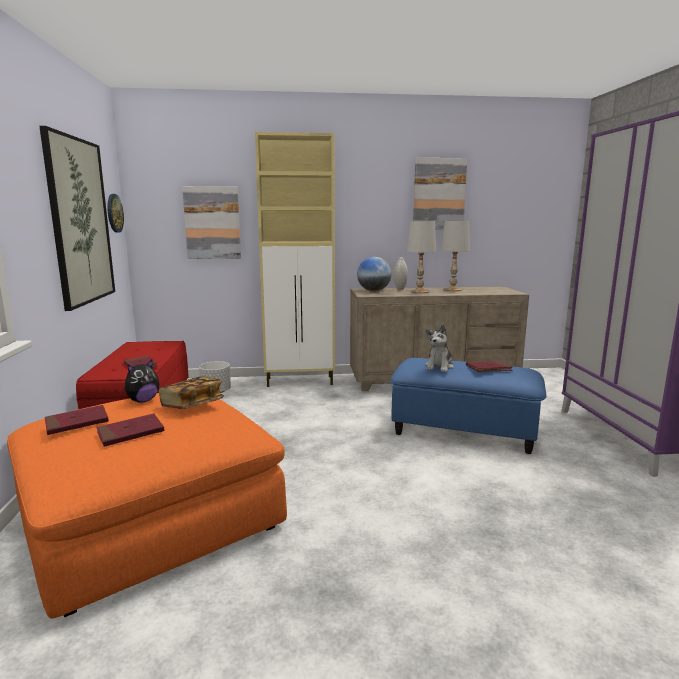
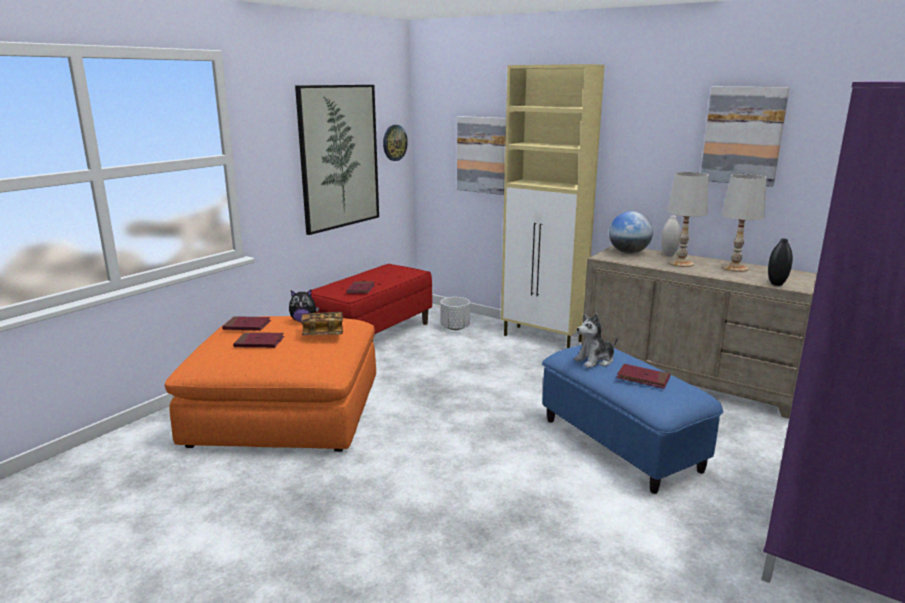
camera: 40 degrees right, 5 degrees up
none -> black vase [768,238,793,286]

